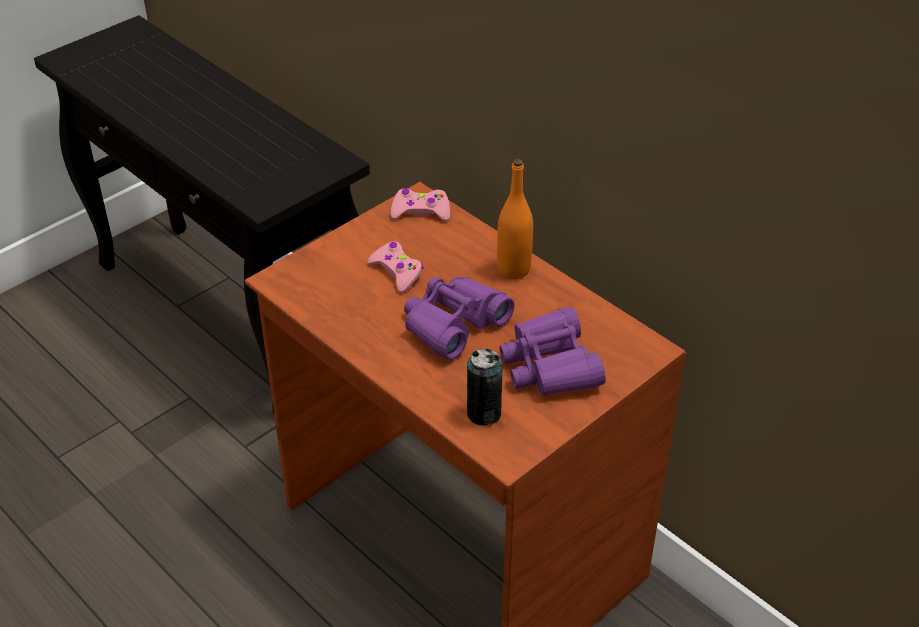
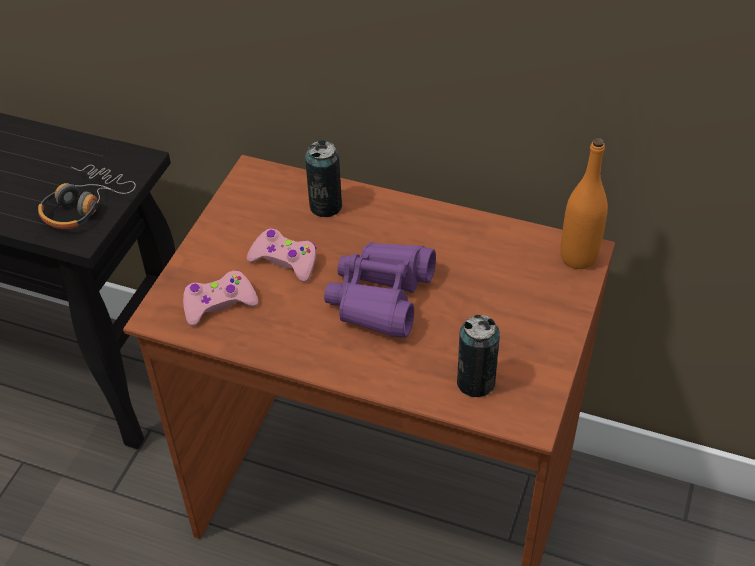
camera: 25 degrees left, 5 degrees up
pink game controller [391,189,450,221] -> pink game controller moved to [183,270,258,326]
orange bottle [497,159,533,279] -> orange bottle moved to [560,138,608,269]
purple binoculars [500,307,606,396] -> none
none -> headphones [38,165,136,229]
none -> can [305,140,342,217]

